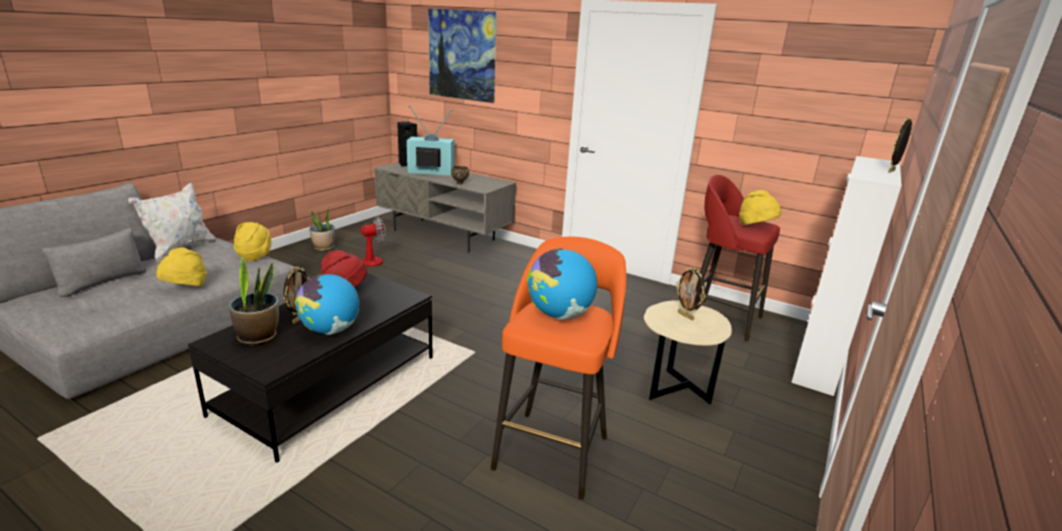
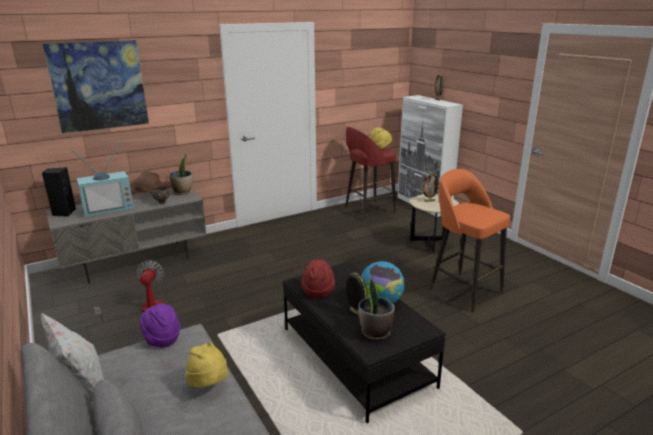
camera: 60 degrees left, 0 degrees up
yellow hat [234,222,272,261] -> purple hat [140,303,180,347]
potted plant [309,207,335,251] -> potted plant moved to [169,151,192,195]
television [406,105,454,176] -> television turned 150 degrees counterclockwise [72,142,134,218]
globe [527,248,597,320] -> none
none -> brown hat [134,171,162,193]

